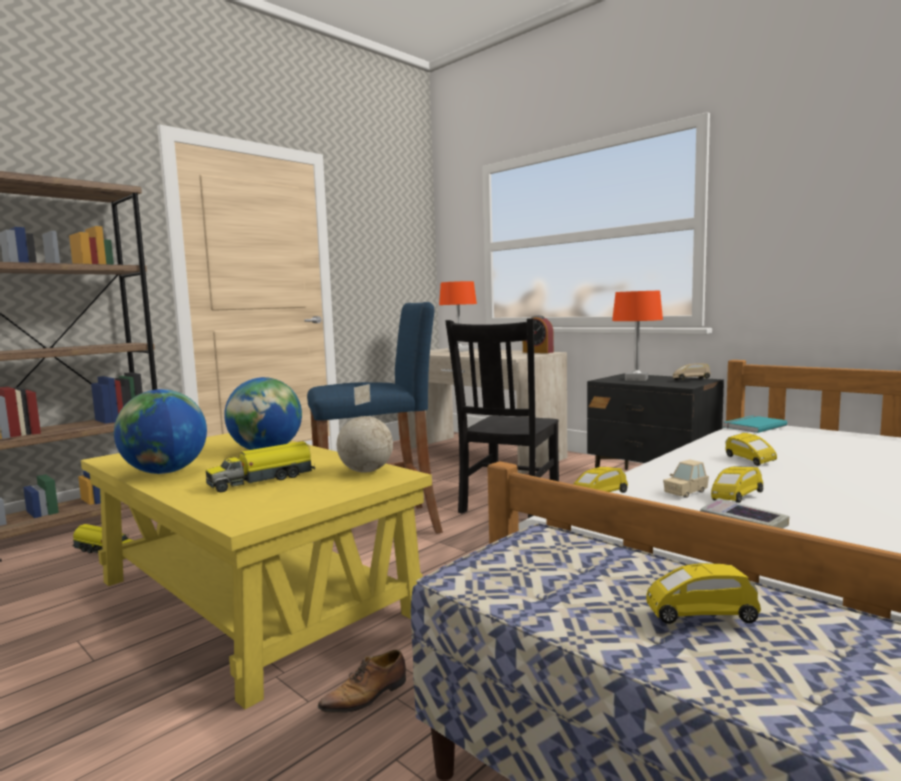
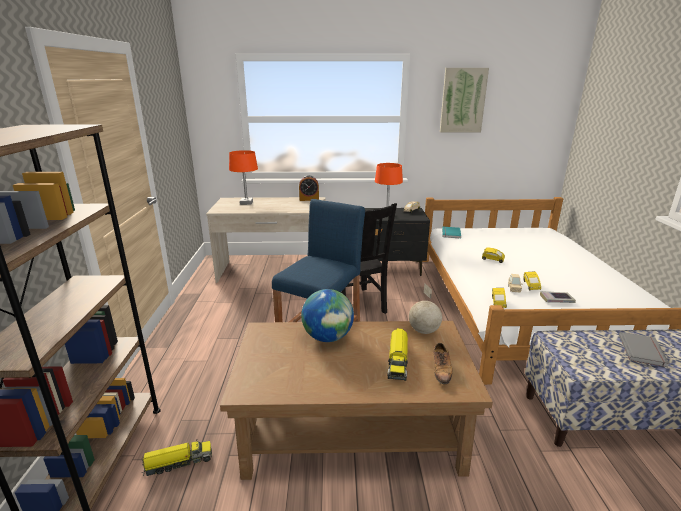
camera: 45 degrees left, 15 degrees up
yellow coffee table [81,433,432,709] -> brown coffee table [220,321,493,480]
globe [114,389,207,474] -> none
shoe [318,650,406,713] -> shoe moved to [434,343,452,384]
yellow toy car [646,563,761,624] -> grey book [619,332,670,367]
none -> picture [440,68,489,132]

